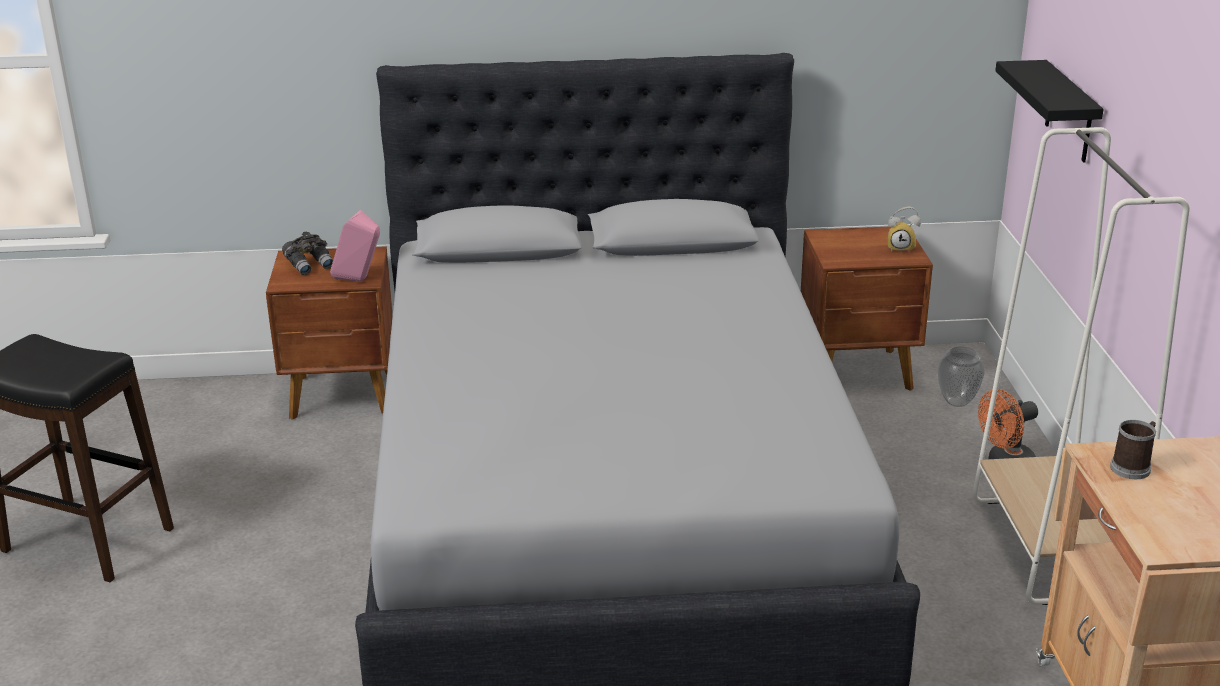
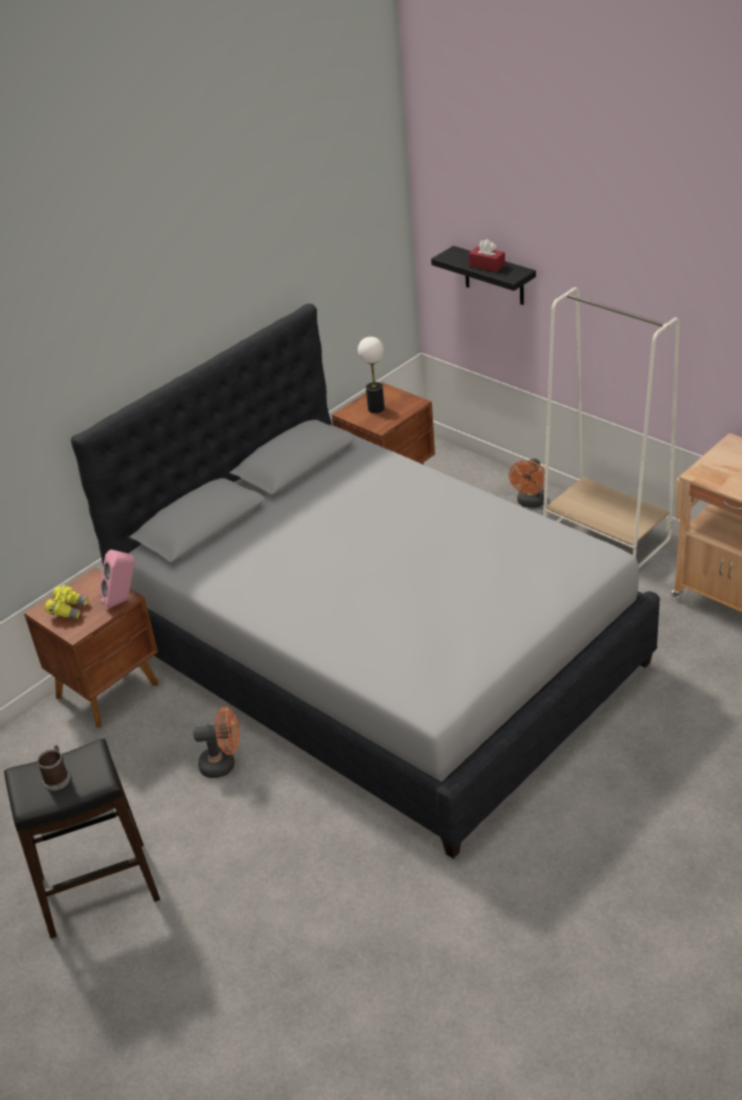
camera: 40 degrees left, 10 degrees up
grey binoculars [282,232,333,275] -> yellow binoculars [45,585,88,619]
alarm clock [888,207,921,253] -> none
vase [938,346,985,407] -> none
mug [1110,420,1156,479] -> mug moved to [37,745,70,791]
none -> orange fan [193,707,240,778]
none -> table lamp [358,337,385,413]
none -> red tissue box [469,239,505,272]

